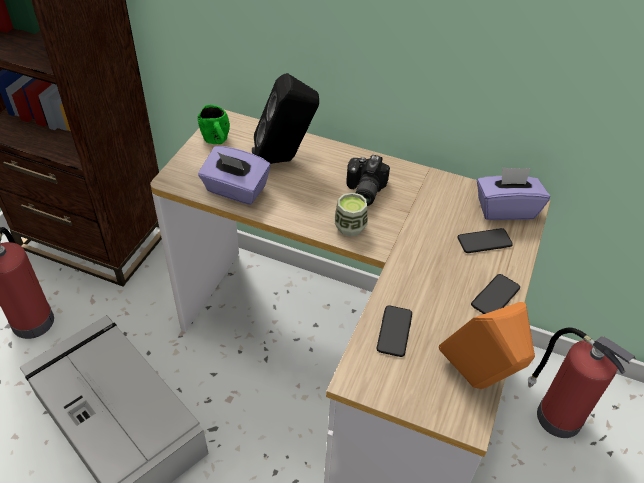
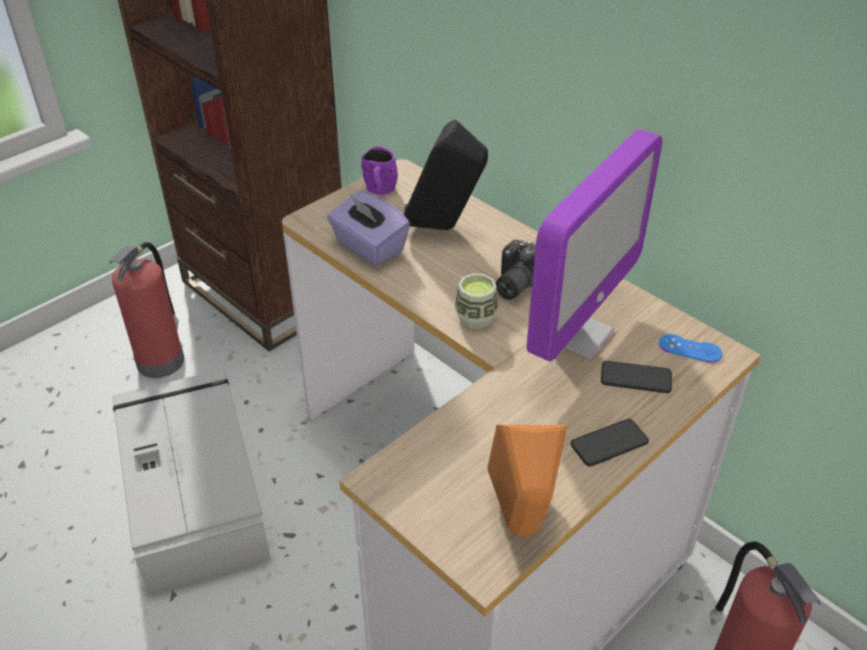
camera: 25 degrees right, 5 degrees down
green mug [198,105,230,144] -> purple mug [361,146,398,195]
phone [376,306,412,357] -> none
purple tissue box [477,167,550,220] -> blue game controller [659,334,722,363]
none -> monitor [527,129,662,361]

